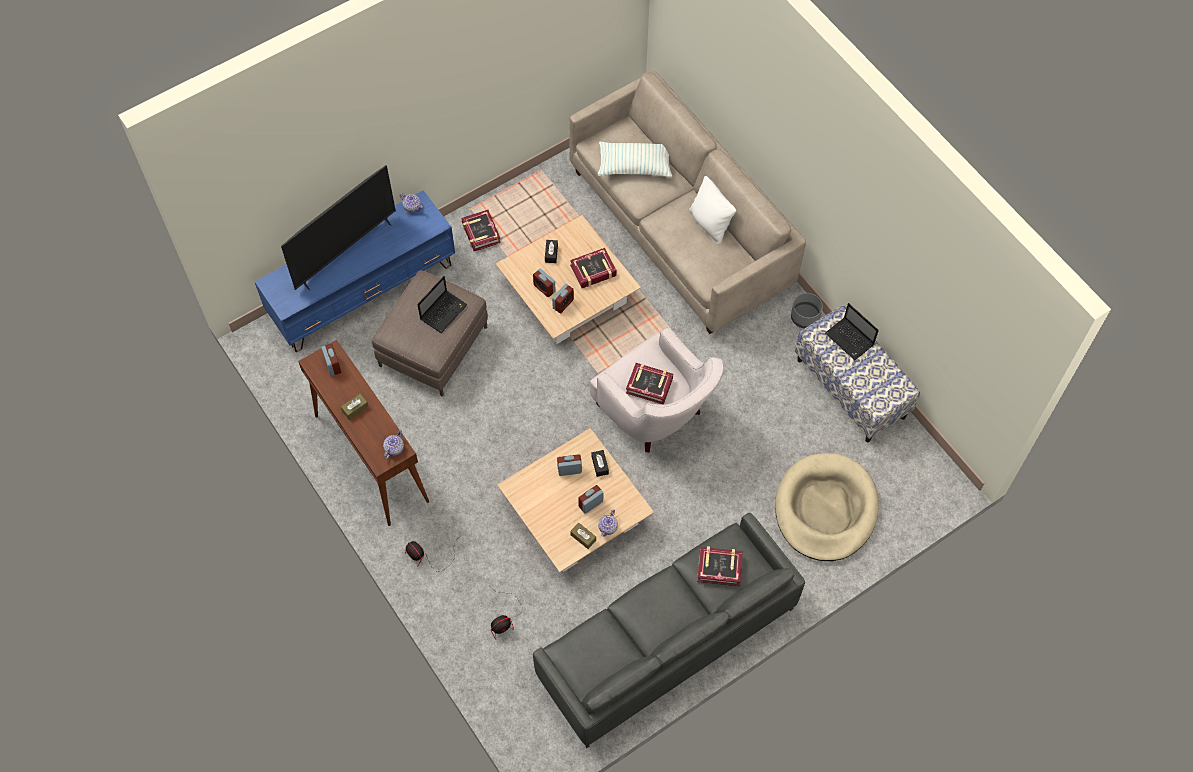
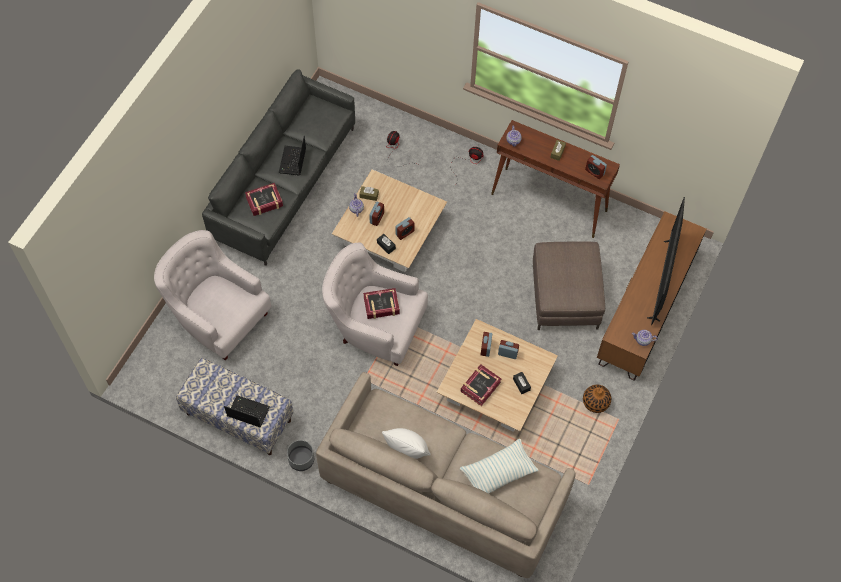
camera: 150 degrees right, 0 degrees up
blue tv stand [254,190,455,352] -> brown tv stand [597,211,706,381]
laptop [417,276,468,333] -> laptop moved to [279,136,306,176]
book [461,210,501,251] -> vase [583,385,611,413]
beige dog bed [775,453,879,561] -> white armchair [154,230,271,360]

